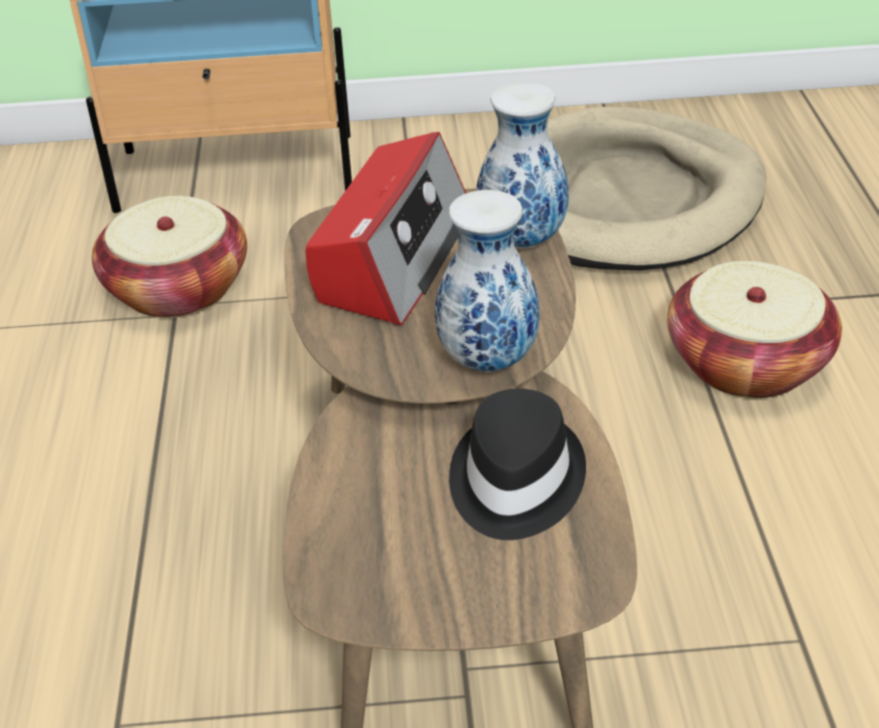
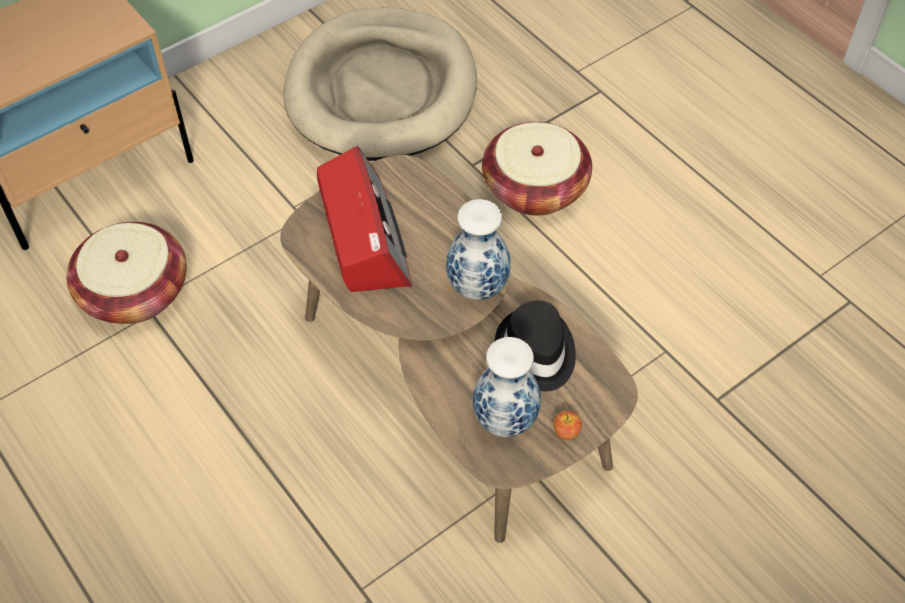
camera: 35 degrees left, 15 degrees up
vase [476,82,569,249] -> vase moved to [473,337,541,437]
none -> apple [553,411,582,440]

